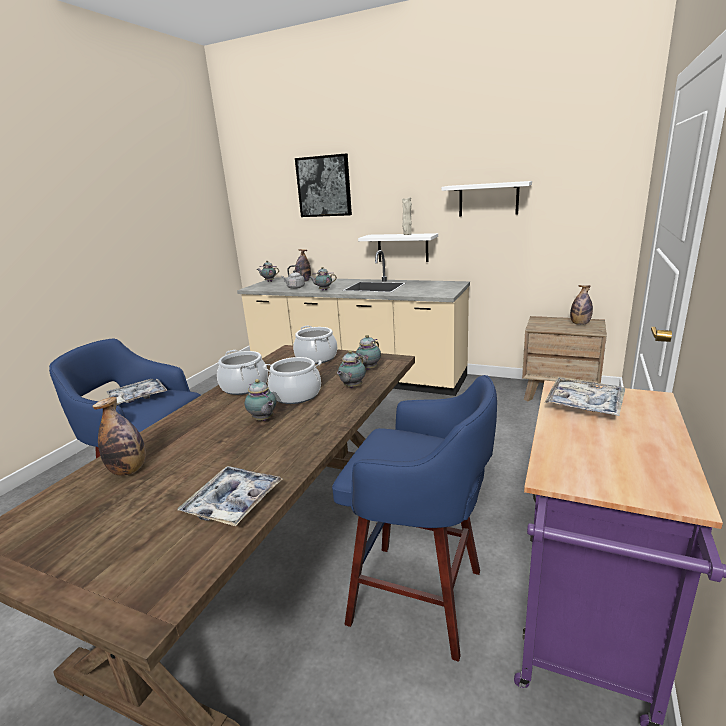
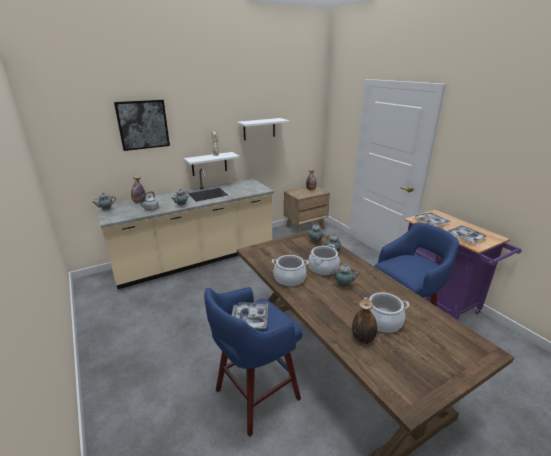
camera: 55 degrees left, 5 degrees up
tray [178,466,282,526] -> tray moved to [447,225,489,243]
cooking pot [293,325,337,364] -> cooking pot moved to [364,293,409,333]

